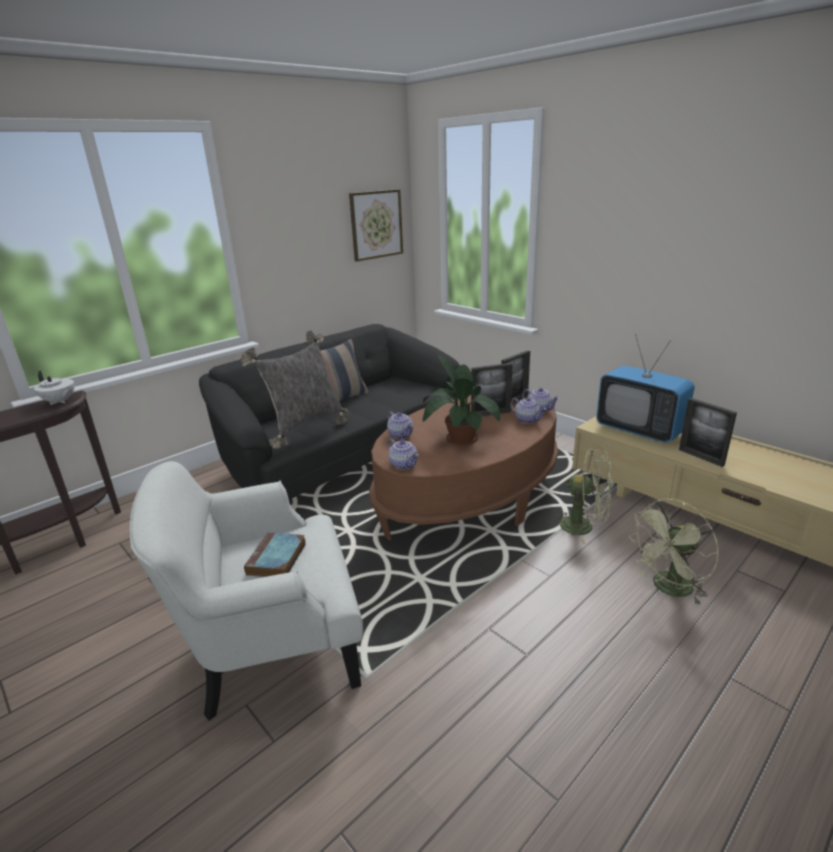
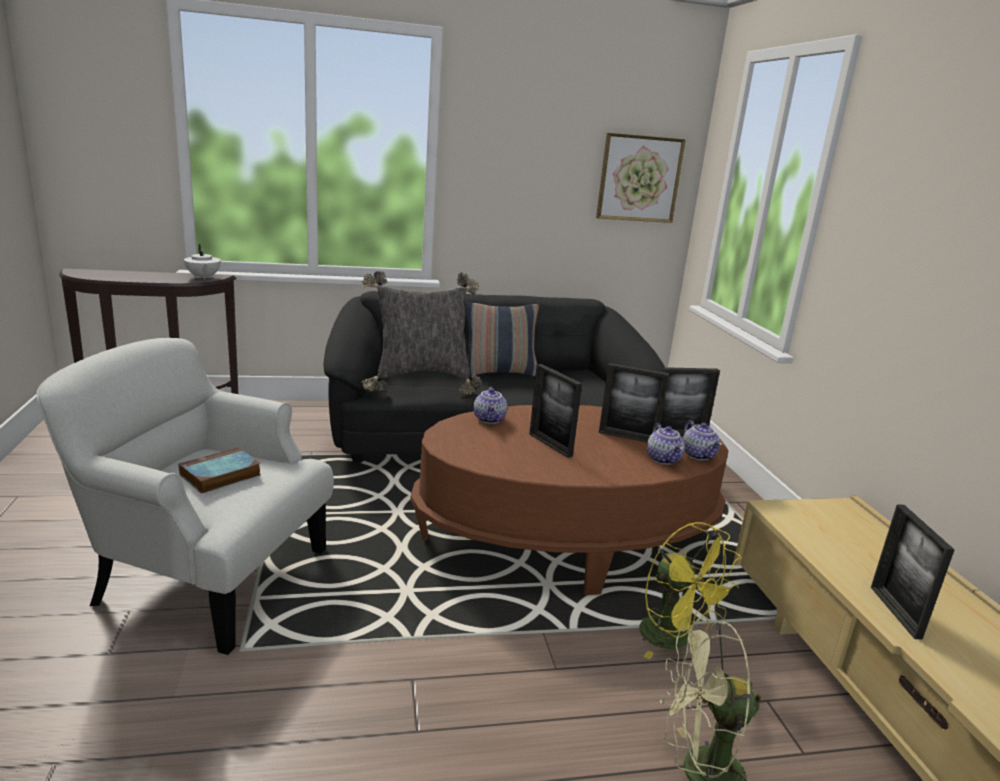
camera: 30 degrees right, 5 degrees down
teapot [388,439,419,470] -> none
potted plant [422,355,500,446] -> picture frame [530,364,582,458]
green fan [557,449,612,544] -> yellow fan [639,522,741,659]
television [596,334,695,443] -> none

